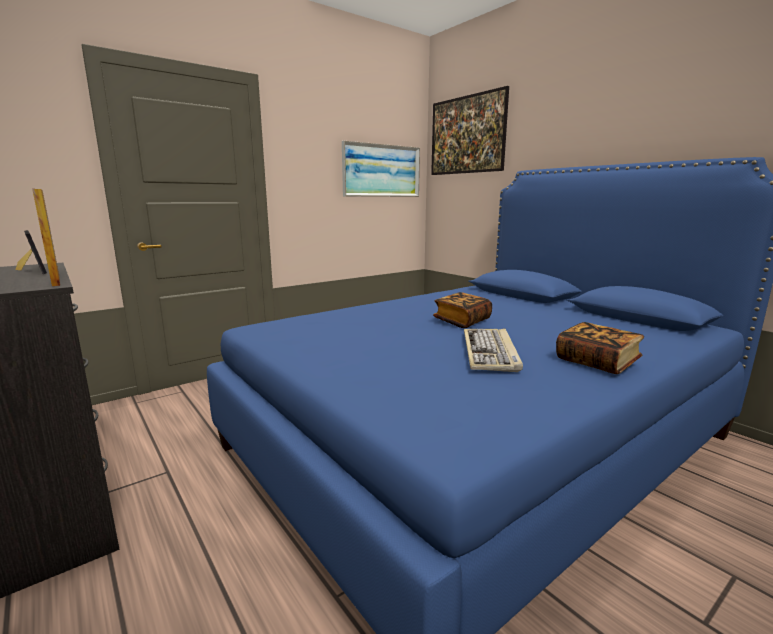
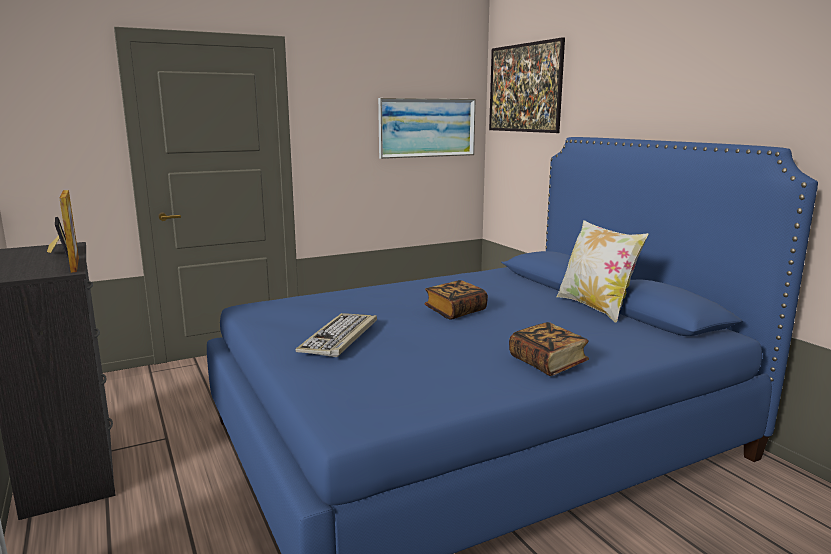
camera: 10 degrees right, 0 degrees up
keyboard [464,329,523,372] -> keyboard moved to [295,313,377,357]
none -> pillow [556,220,649,323]

